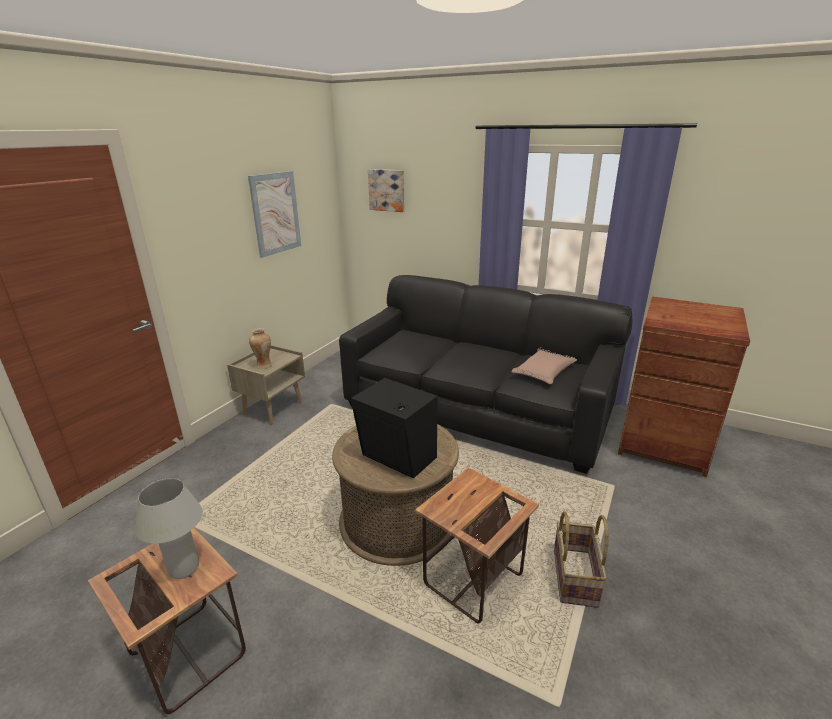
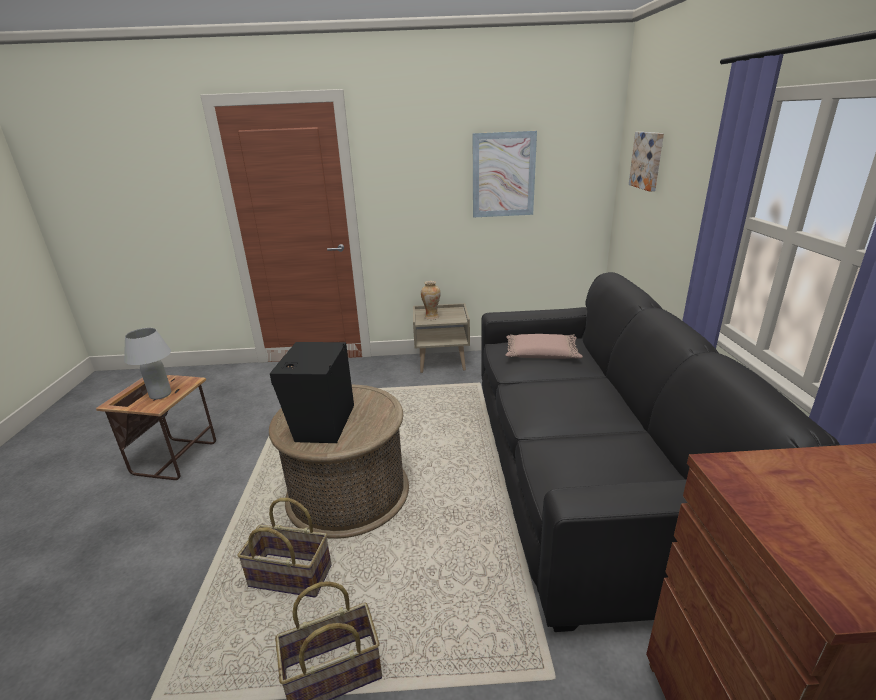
camera: 60 degrees right, 0 degrees up
side table [415,468,539,624] -> basket [237,498,332,598]
beige pillow [511,347,577,384] -> beige pillow moved to [506,334,583,359]

